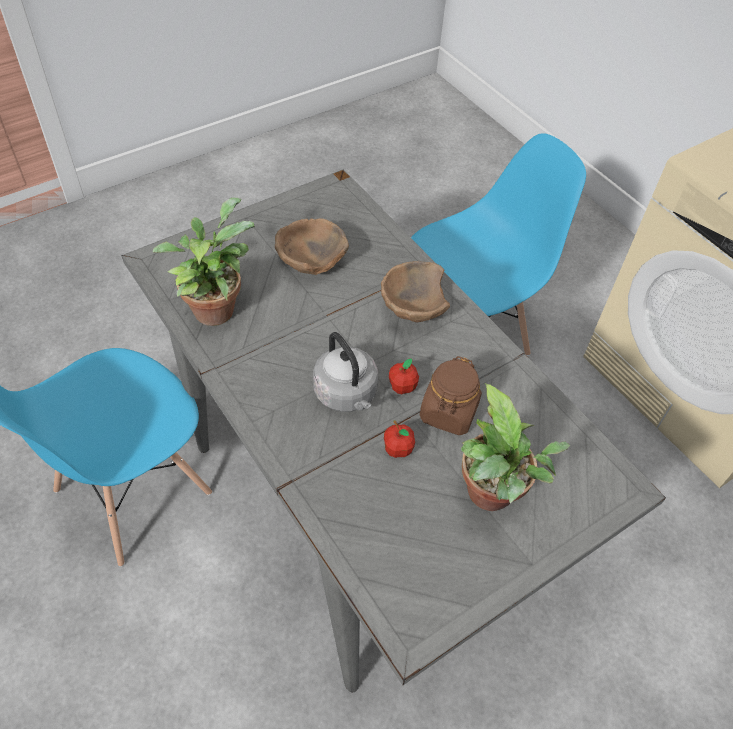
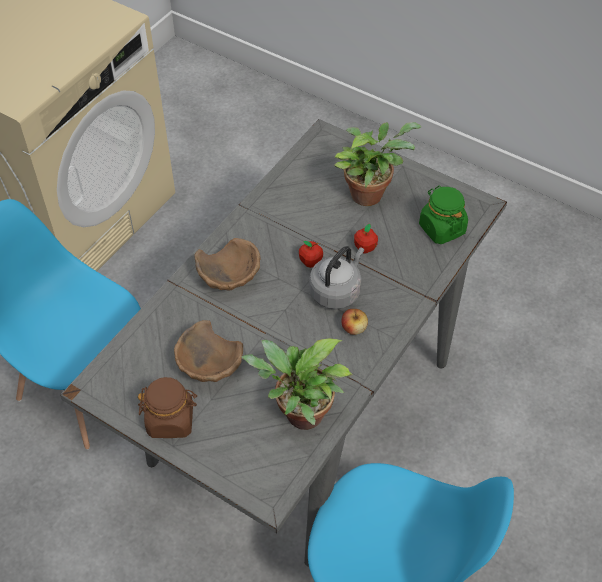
camera: 110 degrees left, 0 degrees up
brown jar [420,356,482,435] -> brown jar moved to [138,377,197,438]
none -> apple [341,309,368,335]
none -> green jar [419,186,468,244]

